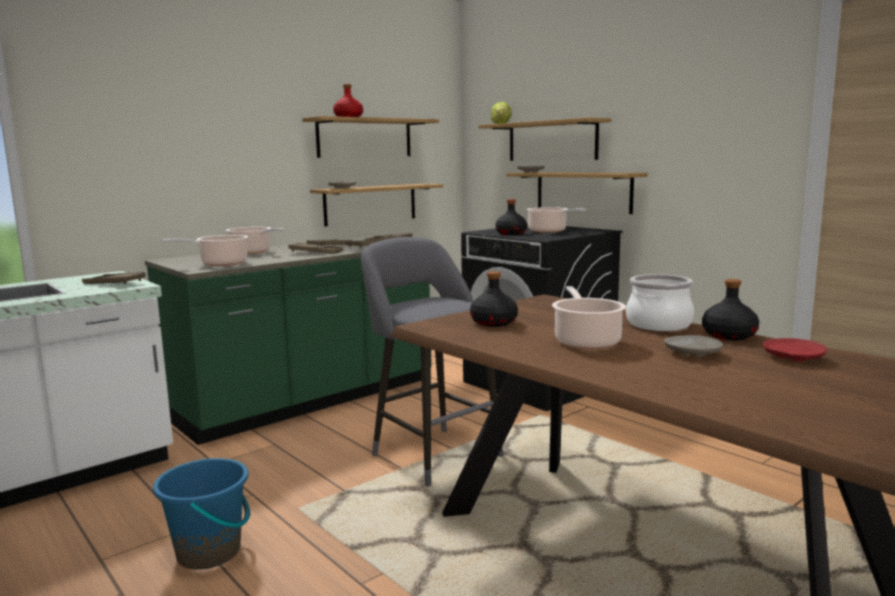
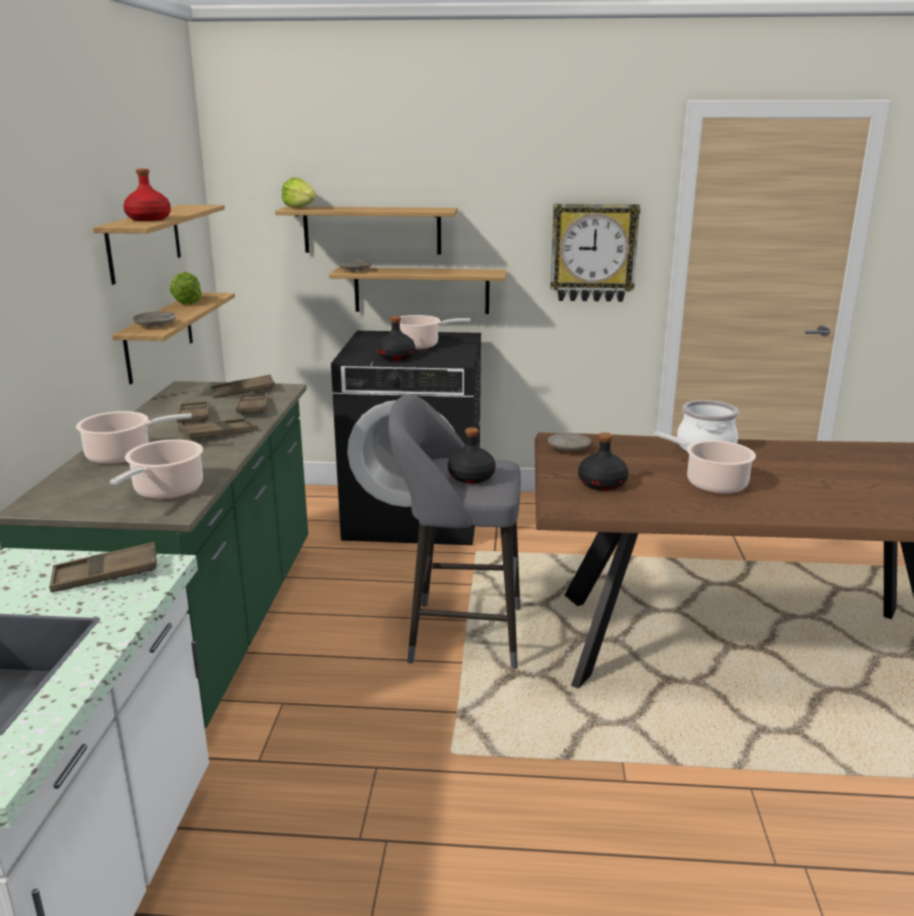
camera: 45 degrees left, 10 degrees up
blue bucket [153,458,250,570] -> none
beige plate [664,335,723,357] -> beige plate moved to [548,433,591,452]
black bottle [702,279,759,340] -> black bottle moved to [448,427,496,484]
red plate [763,338,827,362] -> none
none -> lettuce [170,272,202,305]
none -> wall clock [550,204,640,302]

